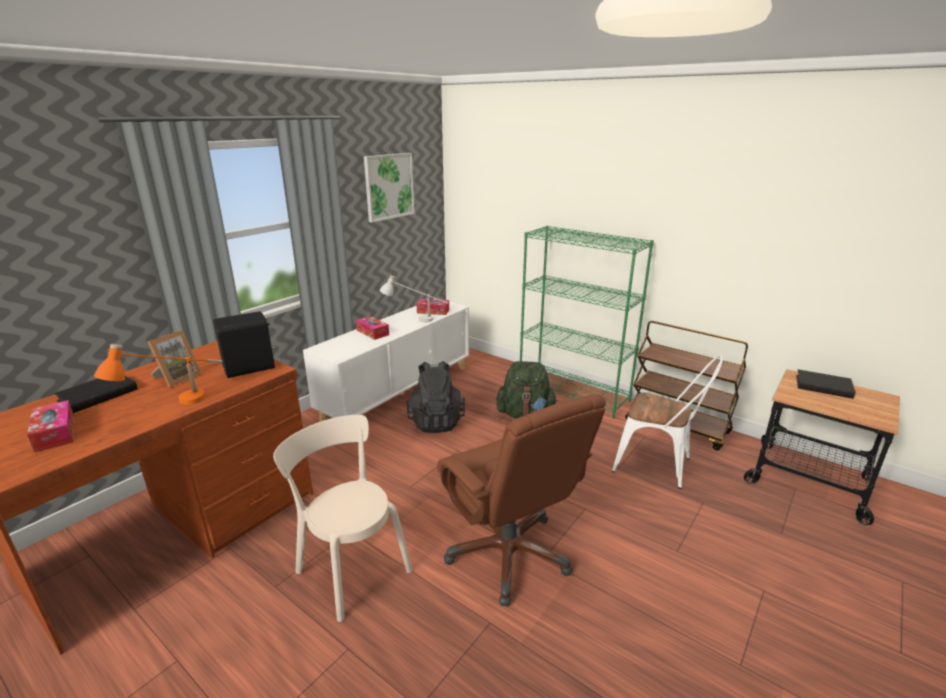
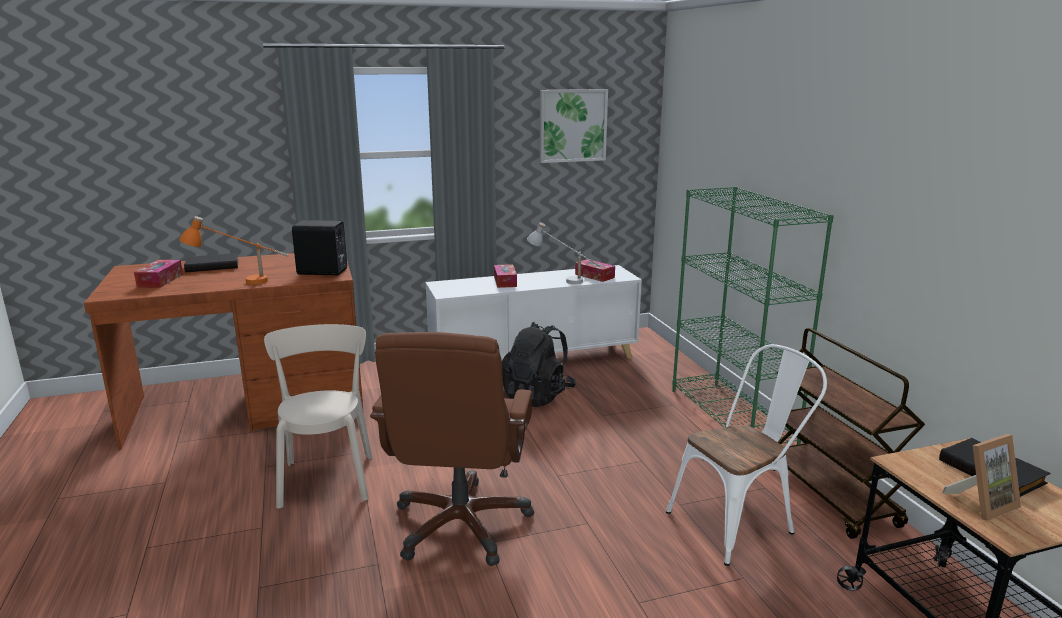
camera: 35 degrees right, 5 degrees down
picture frame [148,330,202,387] -> picture frame moved to [942,434,1021,521]
green backpack [496,361,558,418] -> none
white chair [612,355,723,489] -> white chair turned 90 degrees counterclockwise [666,344,827,566]

